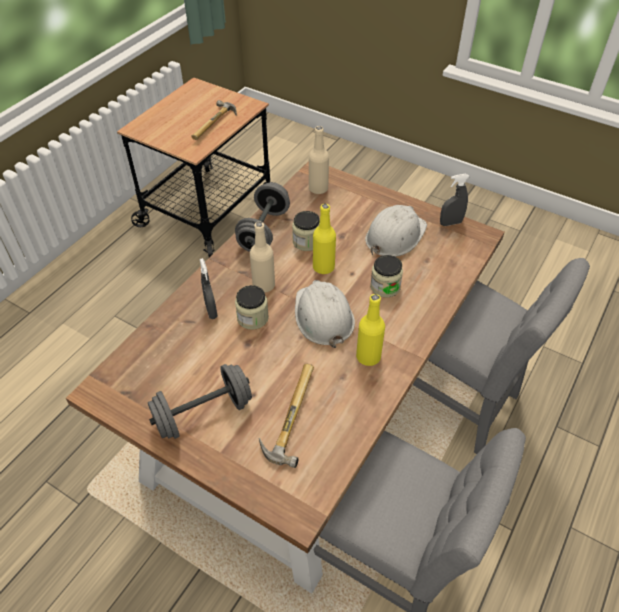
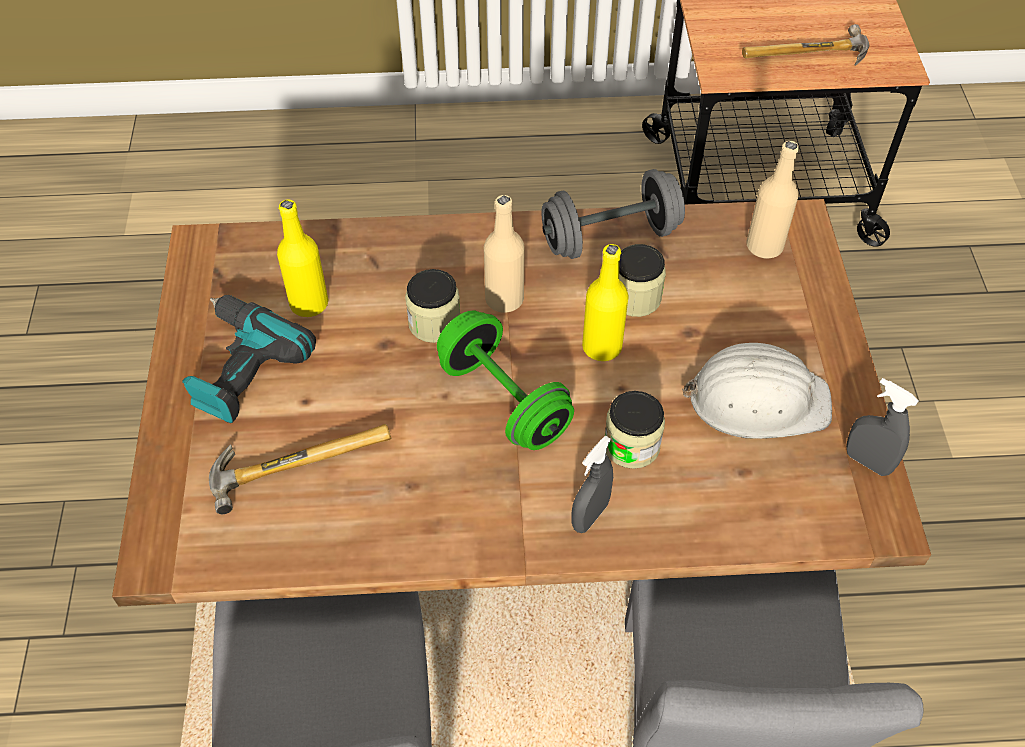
camera: 55 degrees right, 5 degrees up
grey dumbbell [148,364,252,439] -> power drill [182,295,316,423]
grey spray bottle [200,258,217,319] -> grey spray bottle moved to [571,435,613,533]
white hard hat [295,280,355,348] -> green dumbbell [437,310,574,450]
yellow bottle [356,294,385,366] -> yellow bottle moved to [277,199,328,317]

